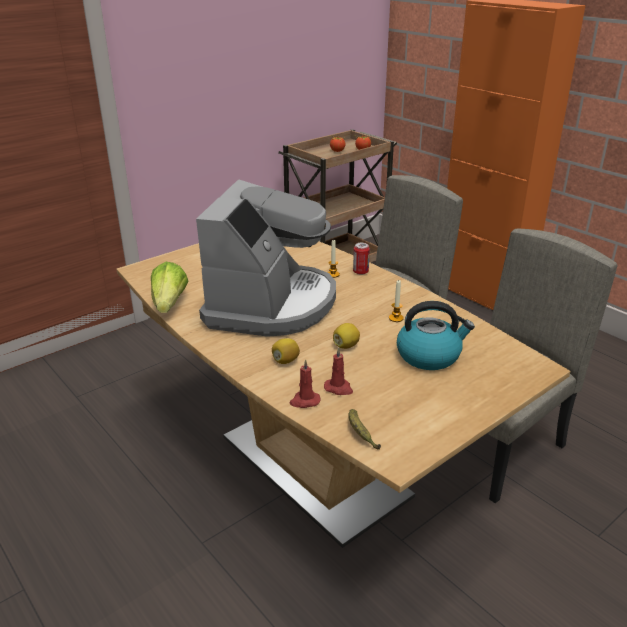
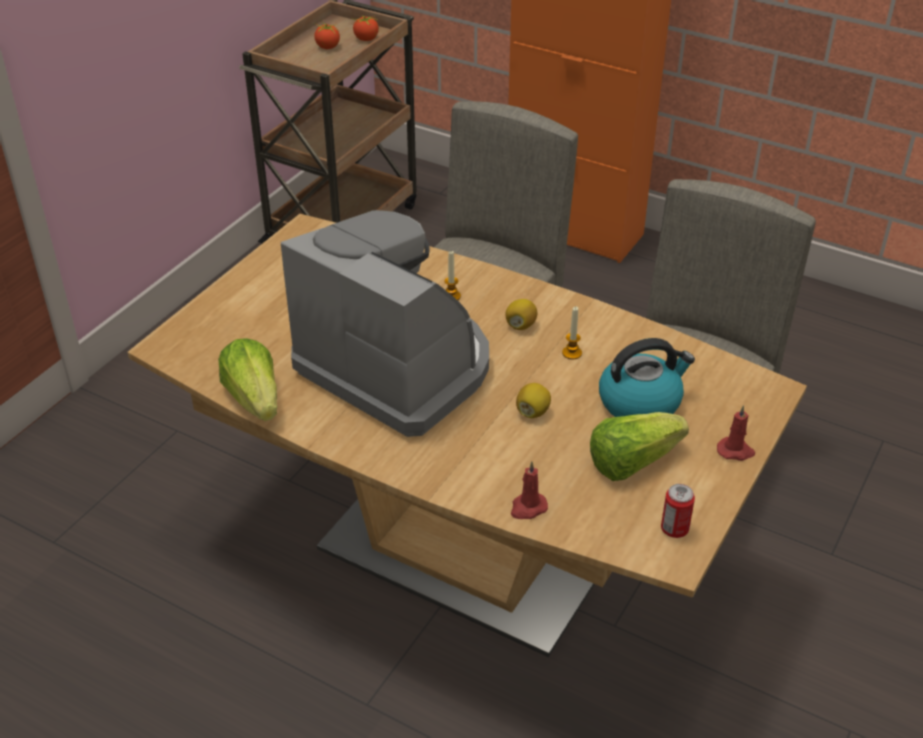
camera: 20 degrees left, 10 degrees up
coffee machine [196,179,336,337] -> coffee machine turned 45 degrees counterclockwise [281,210,489,437]
lemon [272,338,300,364] -> lemon moved to [505,299,537,330]
red candle [324,347,353,395] -> red candle moved to [717,405,755,461]
banana [348,409,381,450] -> none
can [353,243,370,275] -> can moved to [661,484,695,538]
none -> lettuce [590,412,689,481]

